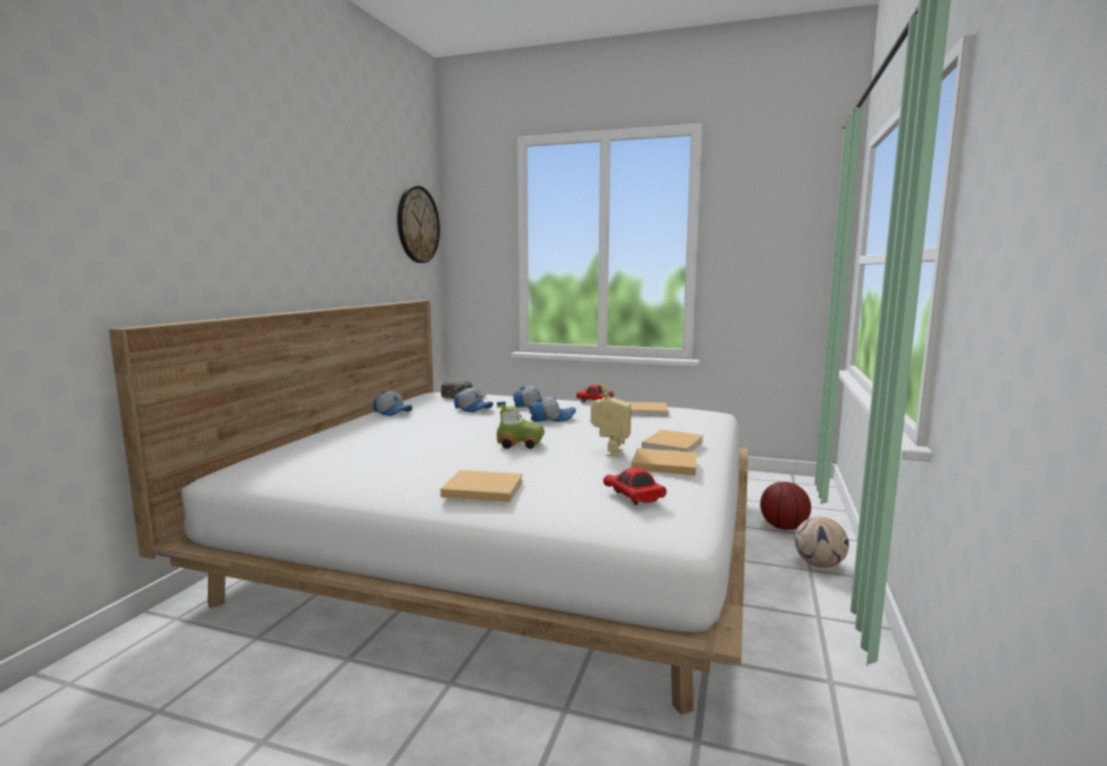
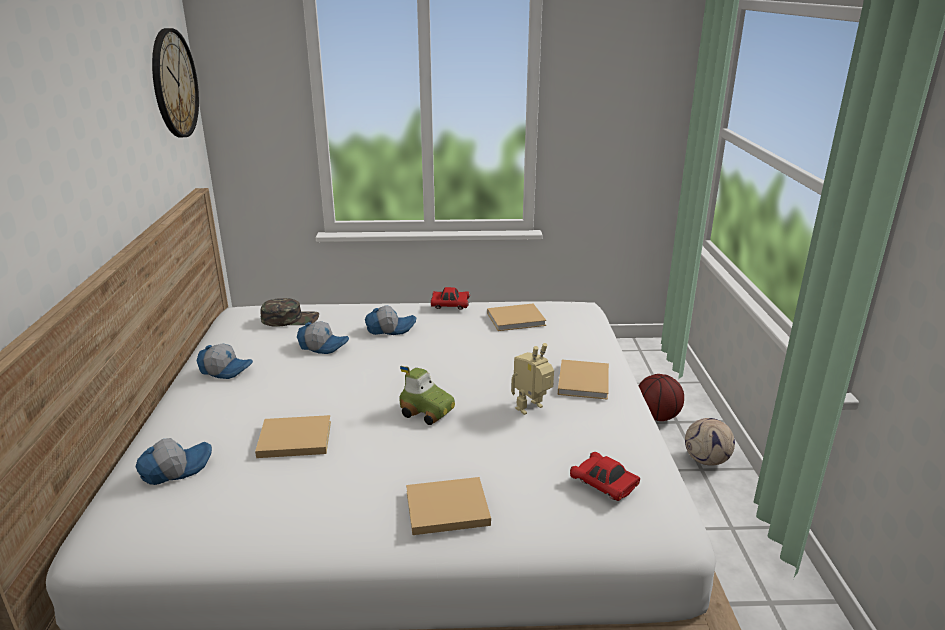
camera: 20 degrees left, 15 degrees up
toy car [497,401,544,449] -> toy car turned 45 degrees clockwise [399,366,455,425]
cap [530,397,576,422] -> cap moved to [136,438,212,485]
toy robot [591,382,631,457] -> toy robot turned 120 degrees counterclockwise [511,343,554,415]
beige book [631,448,697,475] -> beige book moved to [255,415,331,458]

